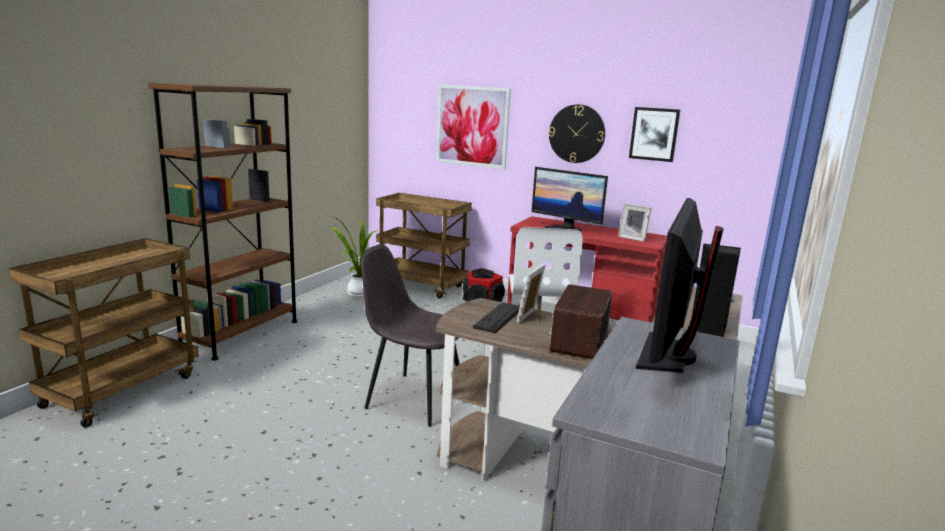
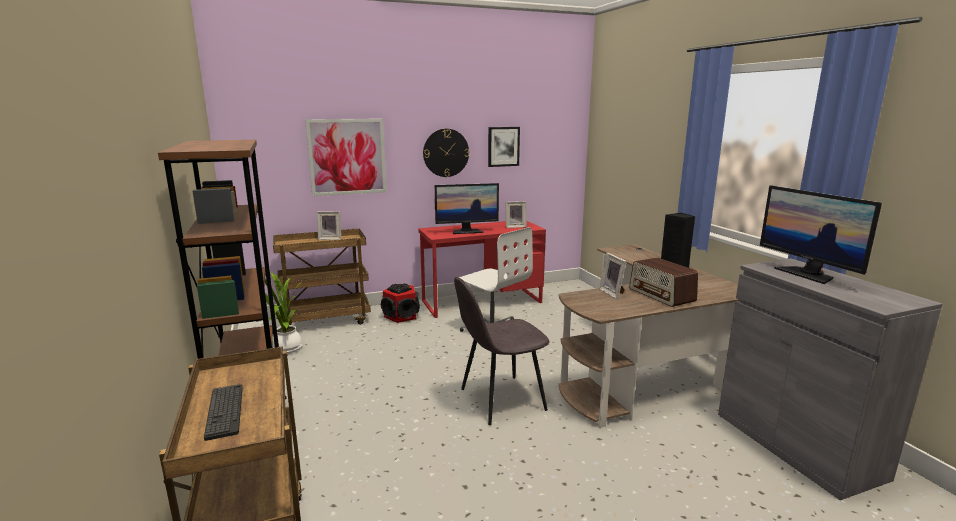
camera: 45 degrees left, 0 degrees up
keyboard [473,302,520,333] -> keyboard moved to [204,384,243,441]
none -> picture frame [317,211,341,240]

